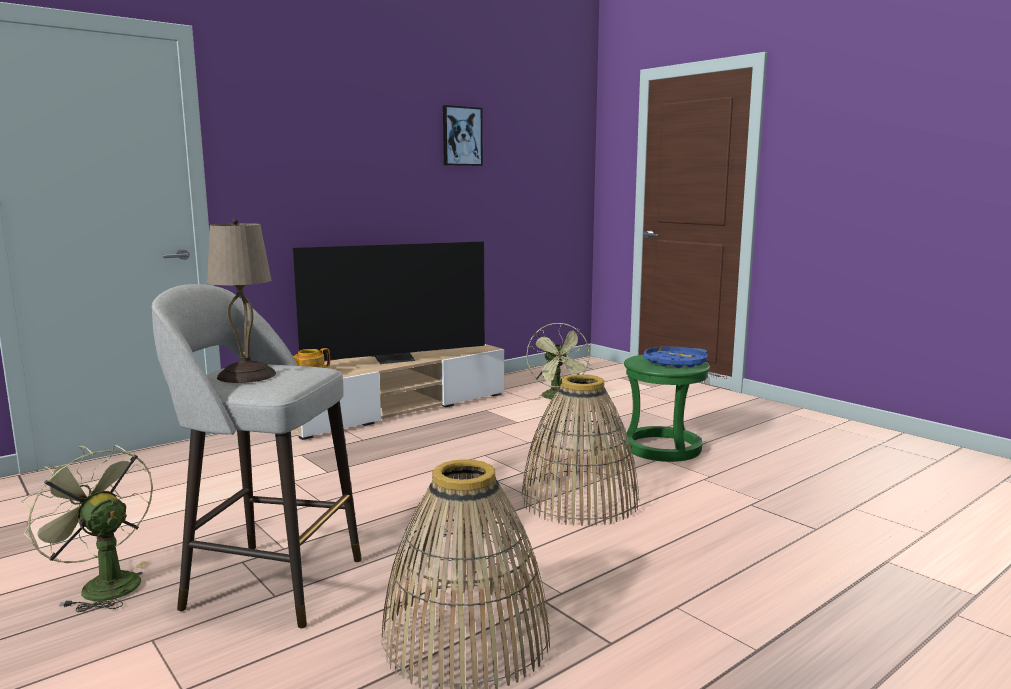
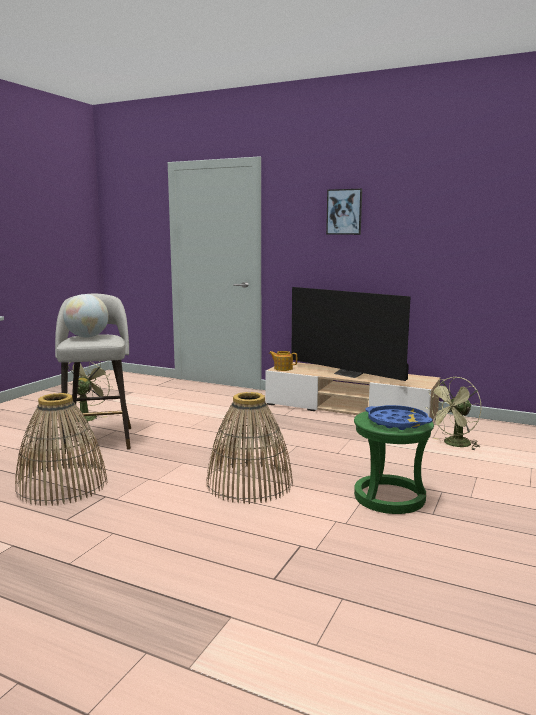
camera: 65 degrees right, 0 degrees up
beige table lamp [207,219,276,383] -> globe [63,294,109,338]
picture [443,105,483,166] -> picture moved to [326,189,362,235]

